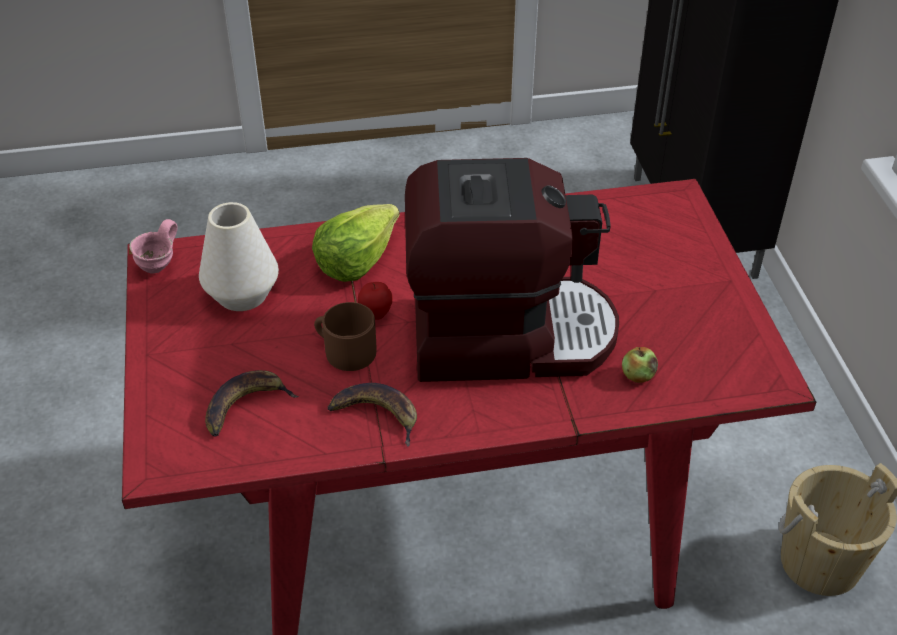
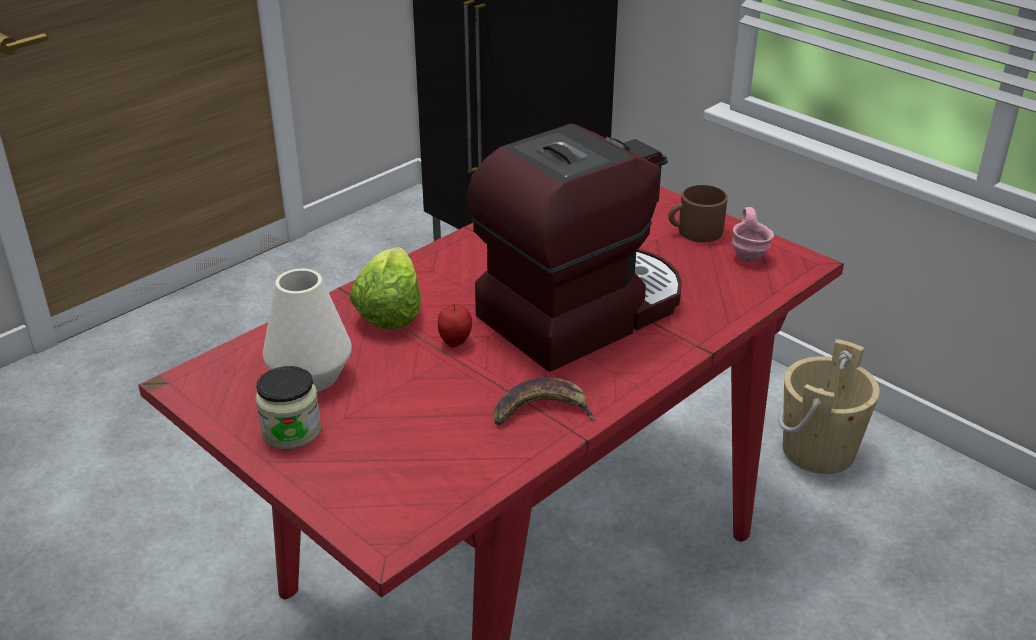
camera: 35 degrees left, 10 degrees down
pink mug [129,219,178,274] -> pink mug moved to [732,207,774,262]
banana [205,370,299,436] -> none
brown mug [314,302,377,371] -> brown mug moved to [668,185,728,242]
apple [622,347,658,383] -> none
none -> jar [255,366,321,449]

